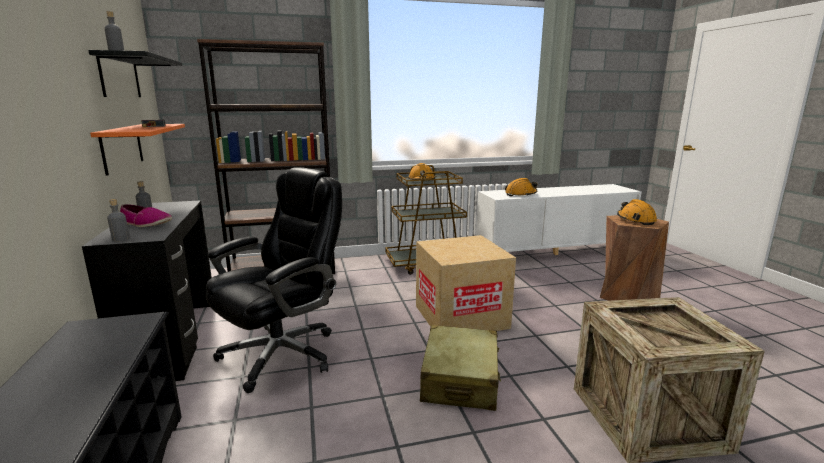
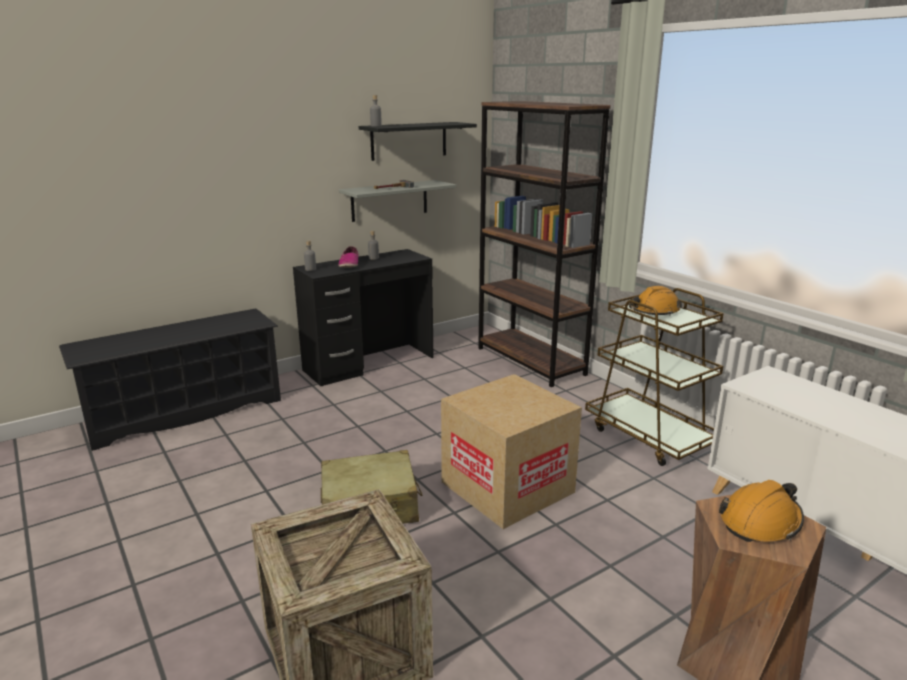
camera: 70 degrees right, 5 degrees up
orange shelf [90,124,185,176] -> grey shelf [339,180,456,222]
black office chair [206,167,342,393] -> none
orange hard hat [505,178,537,196] -> none

